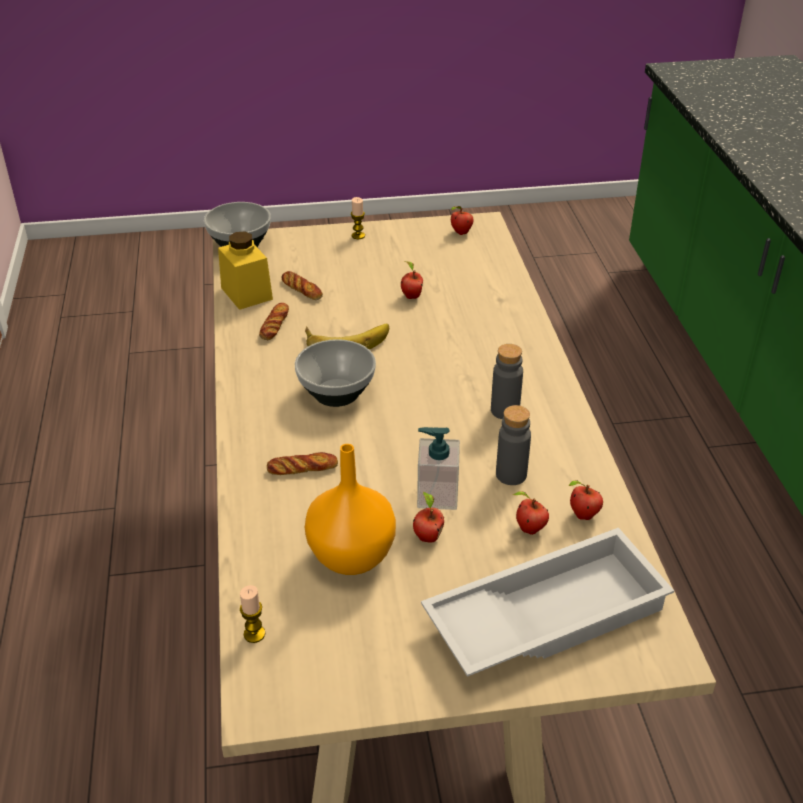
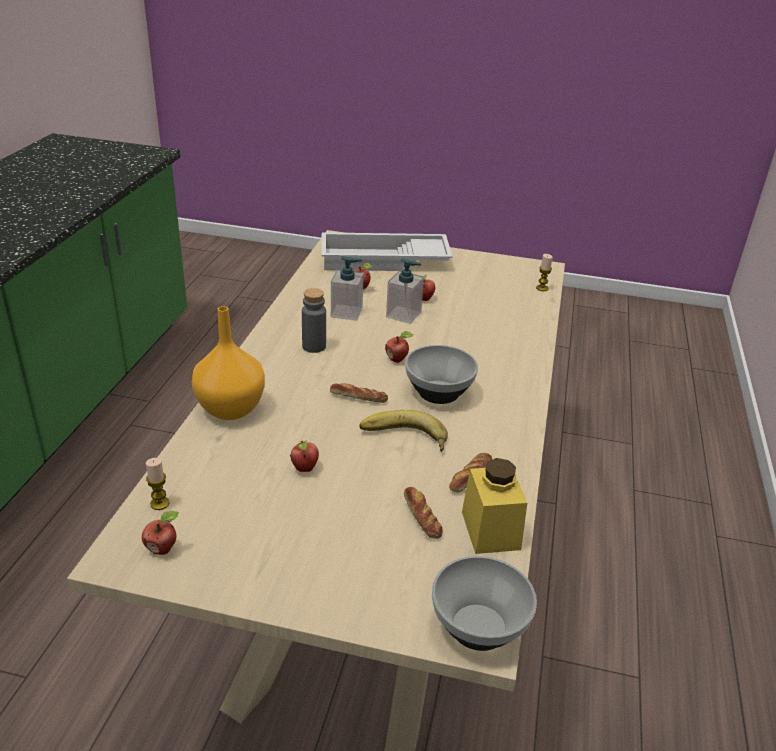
camera: 160 degrees left, 5 degrees down
bread [267,452,338,475] -> bread moved to [330,383,388,403]
orange vase [305,444,396,575] -> orange vase moved to [192,306,265,420]
candle [351,197,365,239] -> candle moved to [146,458,169,510]
grey bottle [496,405,531,485] -> soap dispenser [331,256,364,321]
apple [568,481,603,520] -> apple moved to [385,331,413,363]

